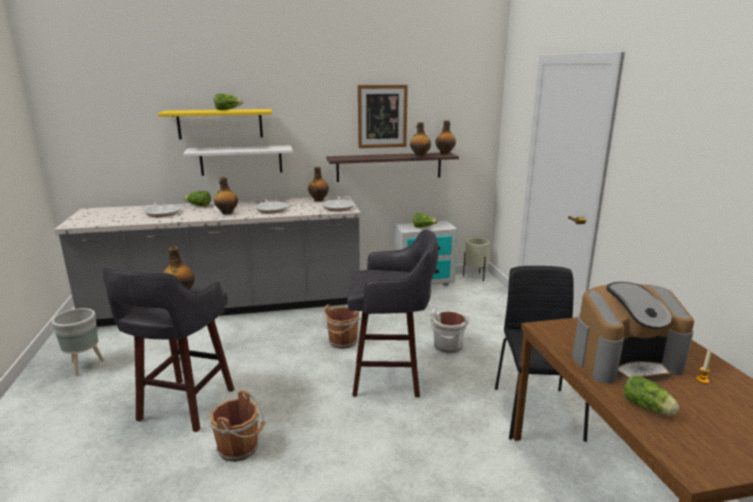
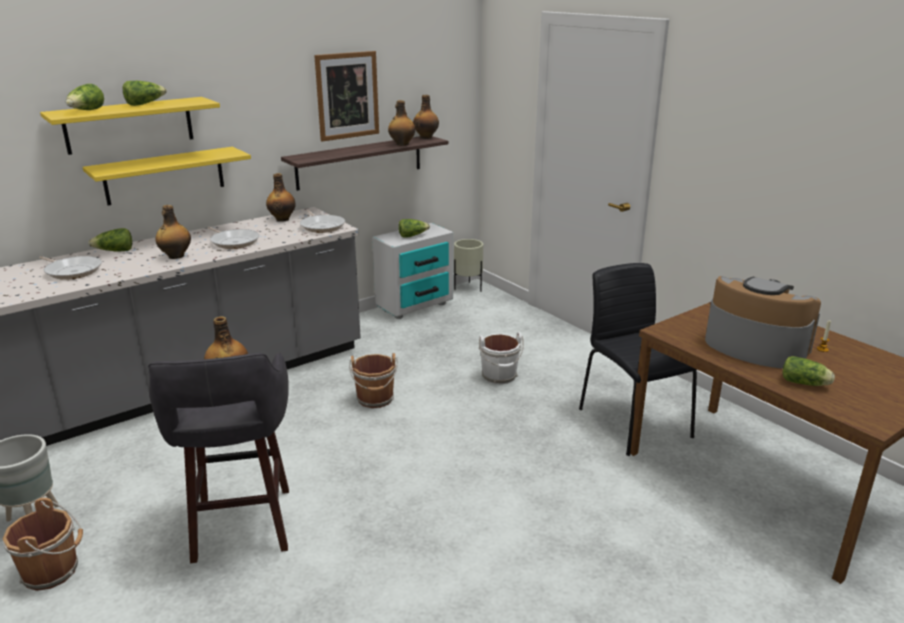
camera: 25 degrees left, 5 degrees up
white shelf [183,145,293,176] -> yellow shelf [83,147,251,205]
brown bucket [210,390,265,462] -> brown bucket moved to [2,498,83,591]
grey stool [347,229,438,397] -> none
coffee machine [572,282,694,383] -> coffee machine turned 105 degrees counterclockwise [705,276,821,369]
none -> lettuce [66,84,104,110]

